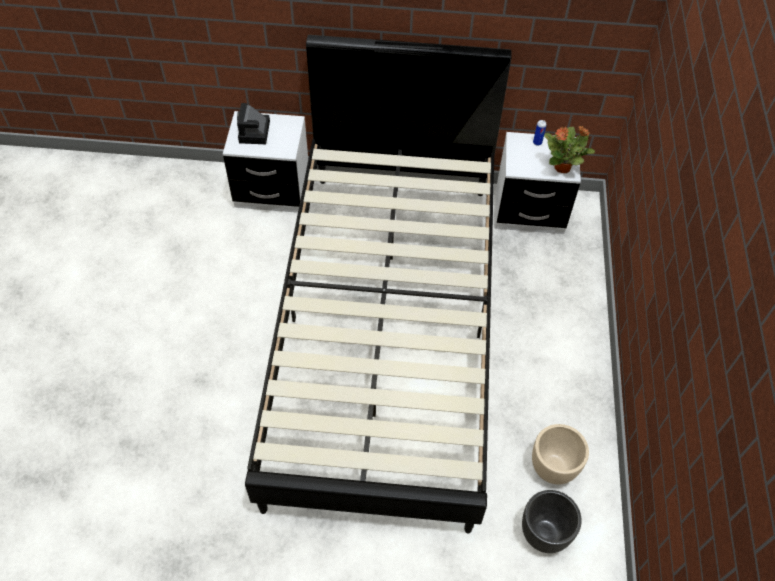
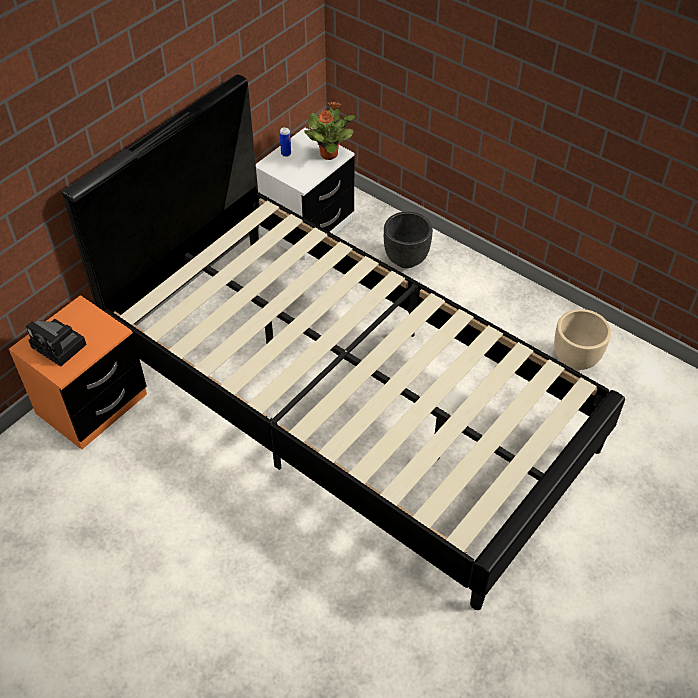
camera: 55 degrees left, 5 degrees down
white nightstand [223,111,308,213] -> orange nightstand [9,295,147,449]
black planter [522,490,582,553] -> black planter moved to [384,212,433,268]

